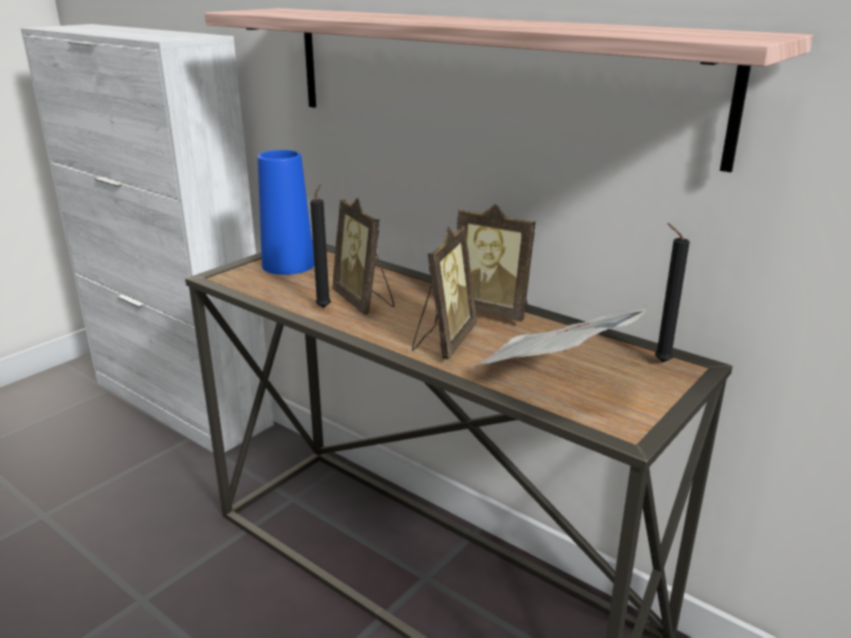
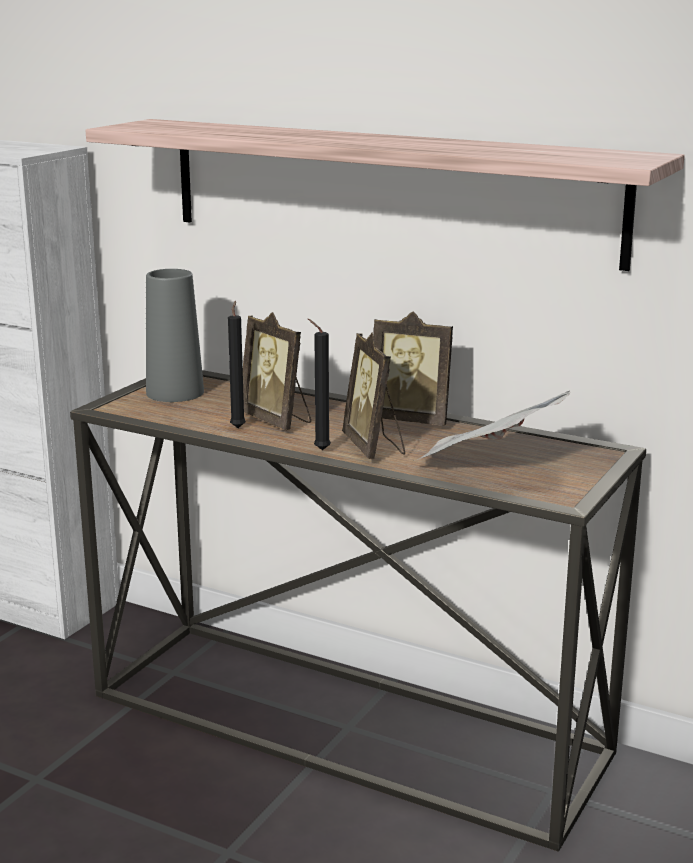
camera: 10 degrees left, 5 degrees down
blue vase [257,150,314,275] -> grey vase [146,269,204,402]
picture frame [412,226,477,359] -> picture frame turned 150 degrees clockwise [342,332,405,459]
black candle [655,223,690,362] -> black candle moved to [308,319,331,450]

